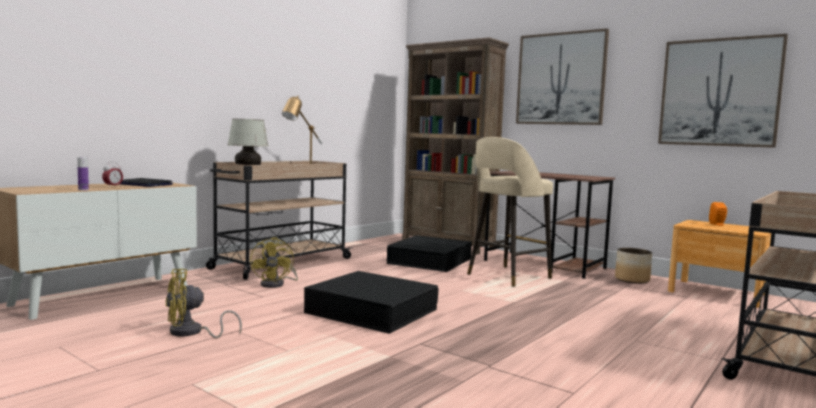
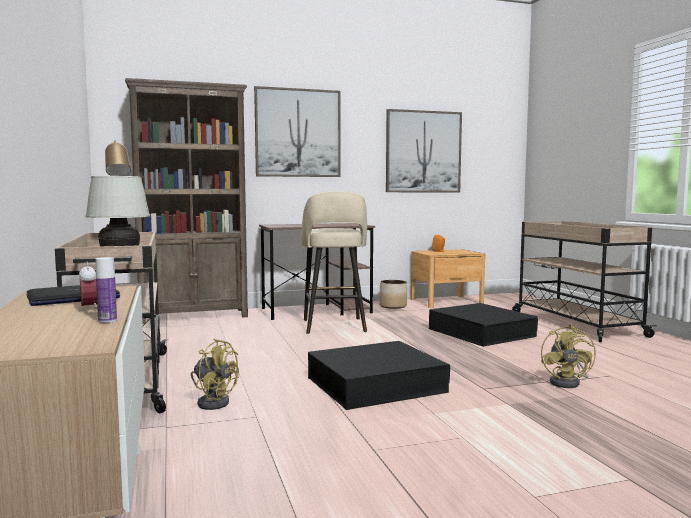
camera: 55 degrees left, 0 degrees up
yellow fan [166,269,242,338] -> yellow fan moved to [541,325,596,388]
black storage box [387,235,472,272] -> black storage box moved to [429,303,538,347]

